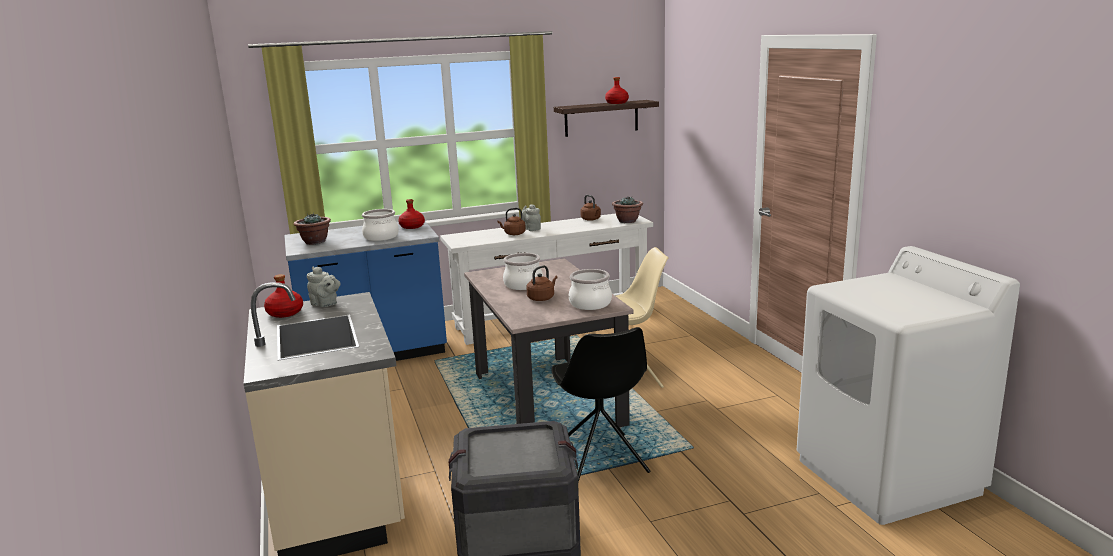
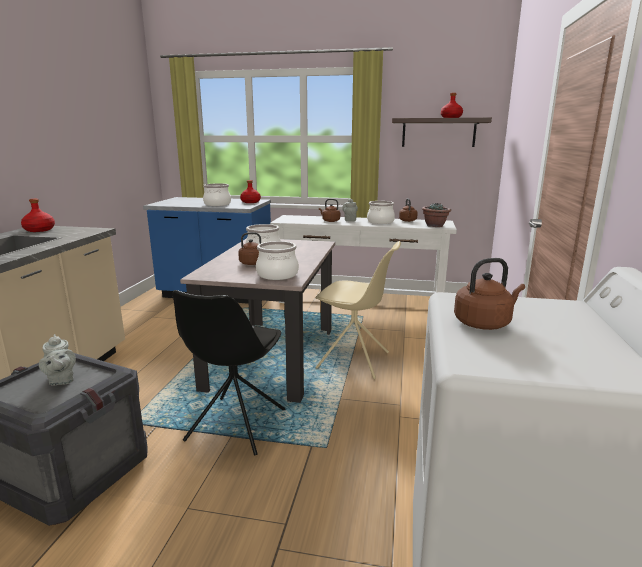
camera: 30 degrees right, 0 degrees up
potted plant [293,213,331,245] -> none
grey teapot [307,267,340,307] -> grey teapot moved to [39,334,76,385]
none -> cooking pot [367,201,395,224]
none -> brown kettle [454,258,525,330]

